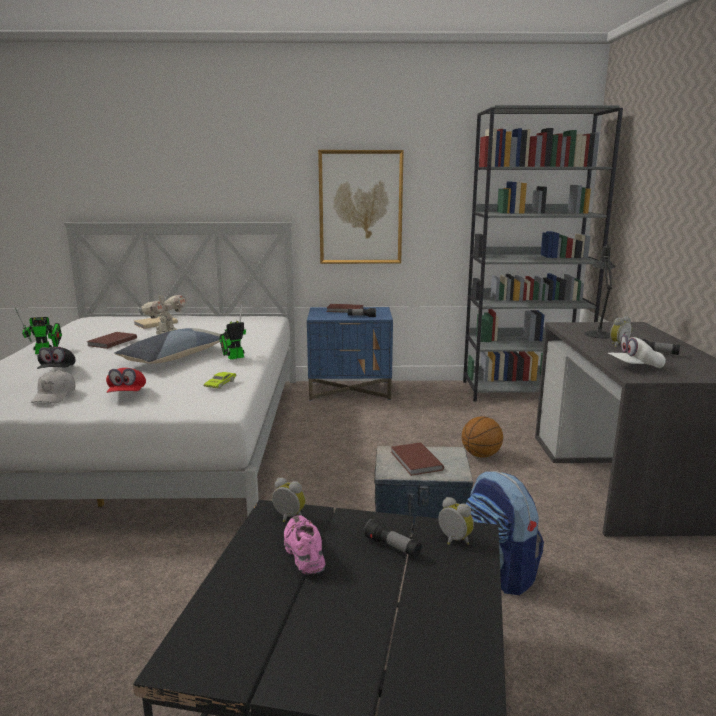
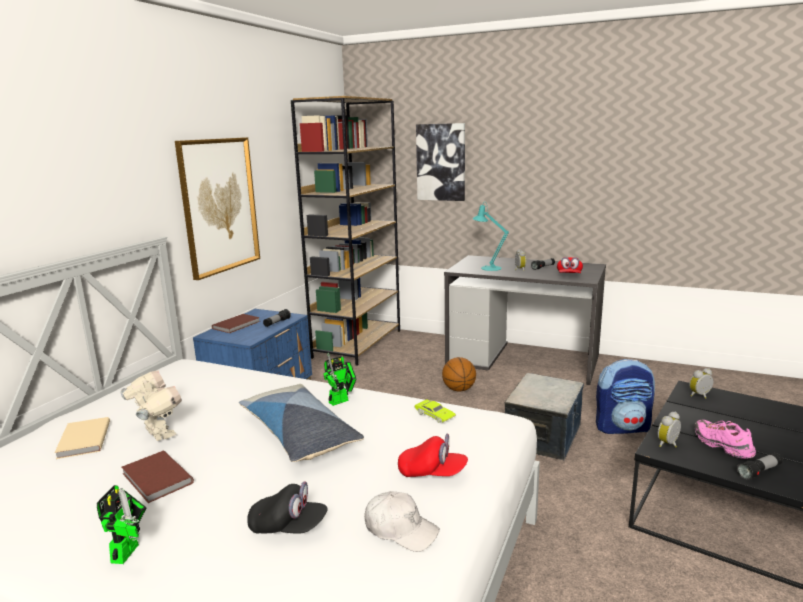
camera: 65 degrees left, 0 degrees up
toy robot [219,303,246,360] -> toy robot turned 120 degrees counterclockwise [323,353,357,406]
pink shoe [284,515,325,574] -> pink shoe turned 60 degrees clockwise [694,420,756,459]
flashlight [363,519,422,558] -> flashlight moved to [737,453,782,480]
brown book [391,442,444,476] -> none
grey bookcase [463,105,623,401] -> brown bookcase [291,96,400,366]
black table lamp [585,242,616,339] -> turquoise table lamp [473,203,509,271]
white cap [608,334,666,368] -> red cap [557,257,583,273]
none -> picture [416,123,465,201]

